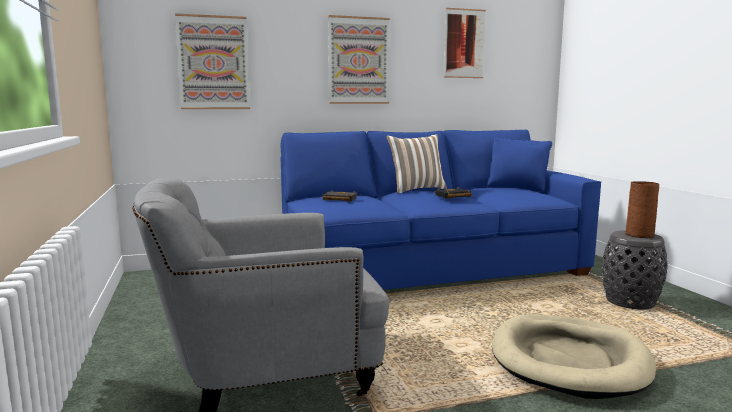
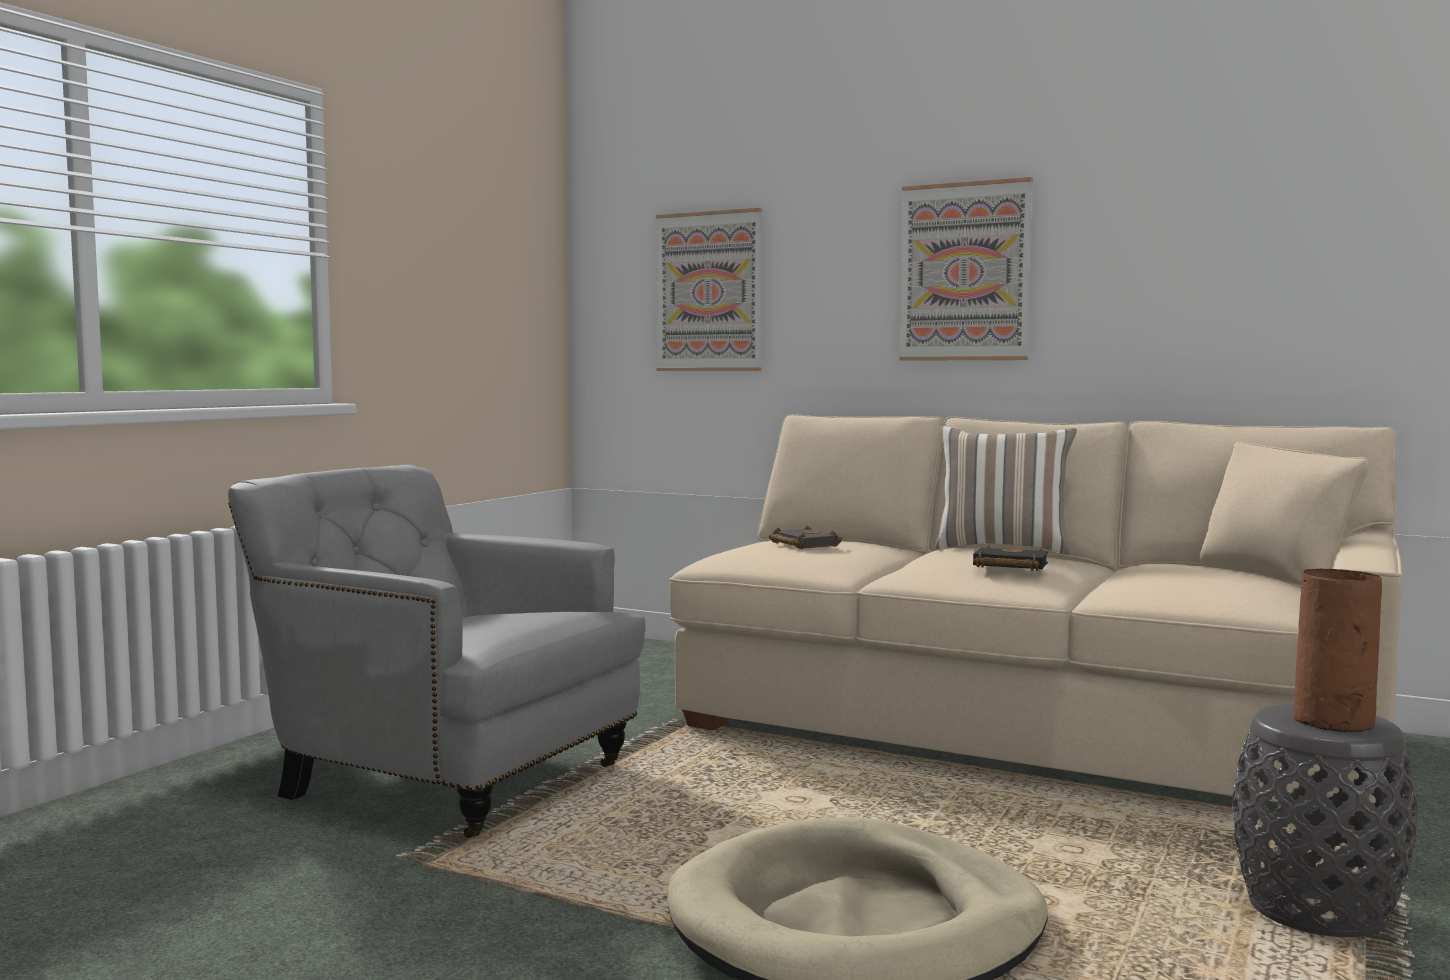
camera: 45 degrees right, 5 degrees down
blue sofa [281,130,601,290] -> beige sofa [669,414,1402,821]
picture [444,8,486,78] -> none

